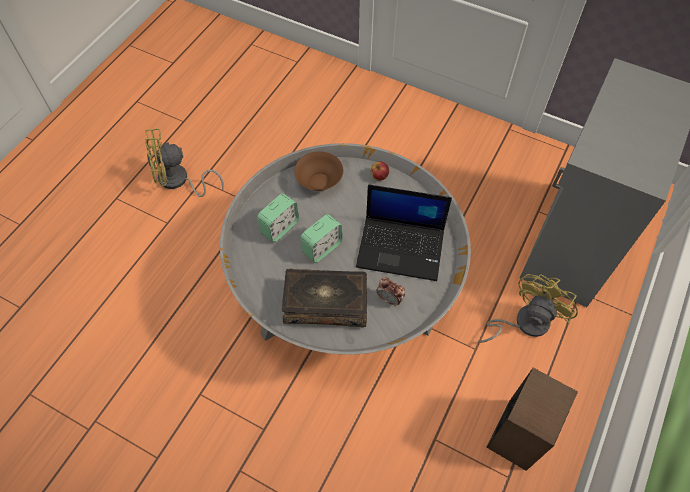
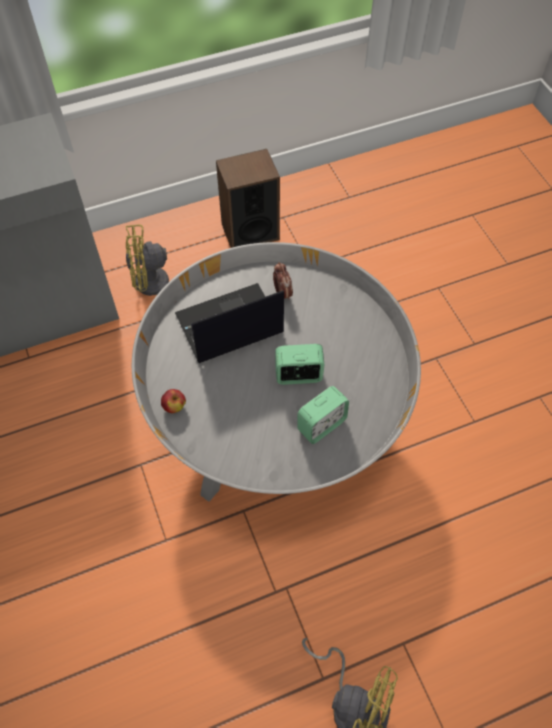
camera: 140 degrees left, 0 degrees up
alarm clock [257,193,299,242] -> alarm clock turned 150 degrees clockwise [298,386,349,444]
book [282,269,367,327] -> none
brown bowl [294,151,344,191] -> none
laptop [356,184,452,281] -> laptop turned 75 degrees counterclockwise [175,283,284,363]

